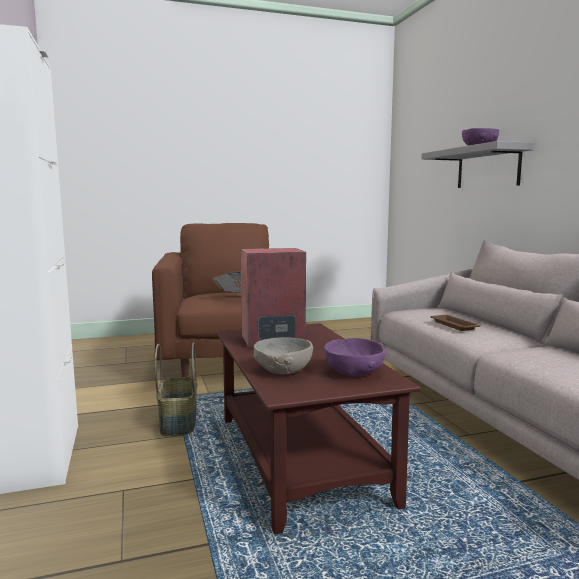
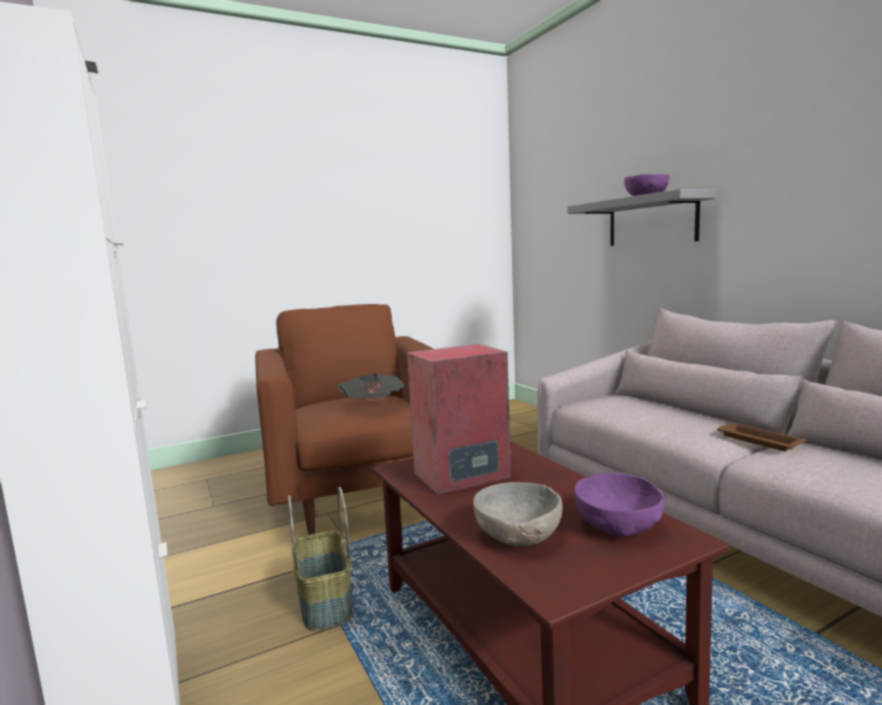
camera: 10 degrees left, 0 degrees up
brown tray [430,315,481,331] -> brown tray moved to [717,423,806,451]

